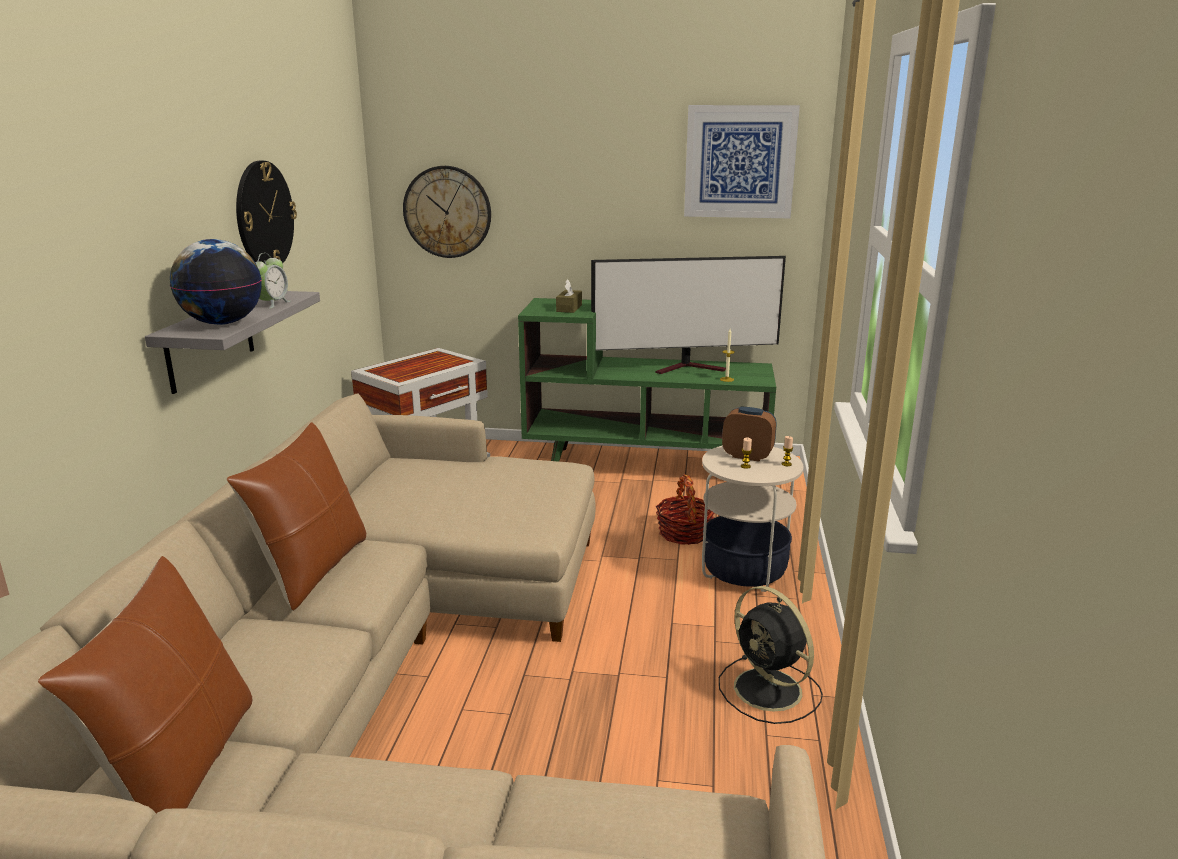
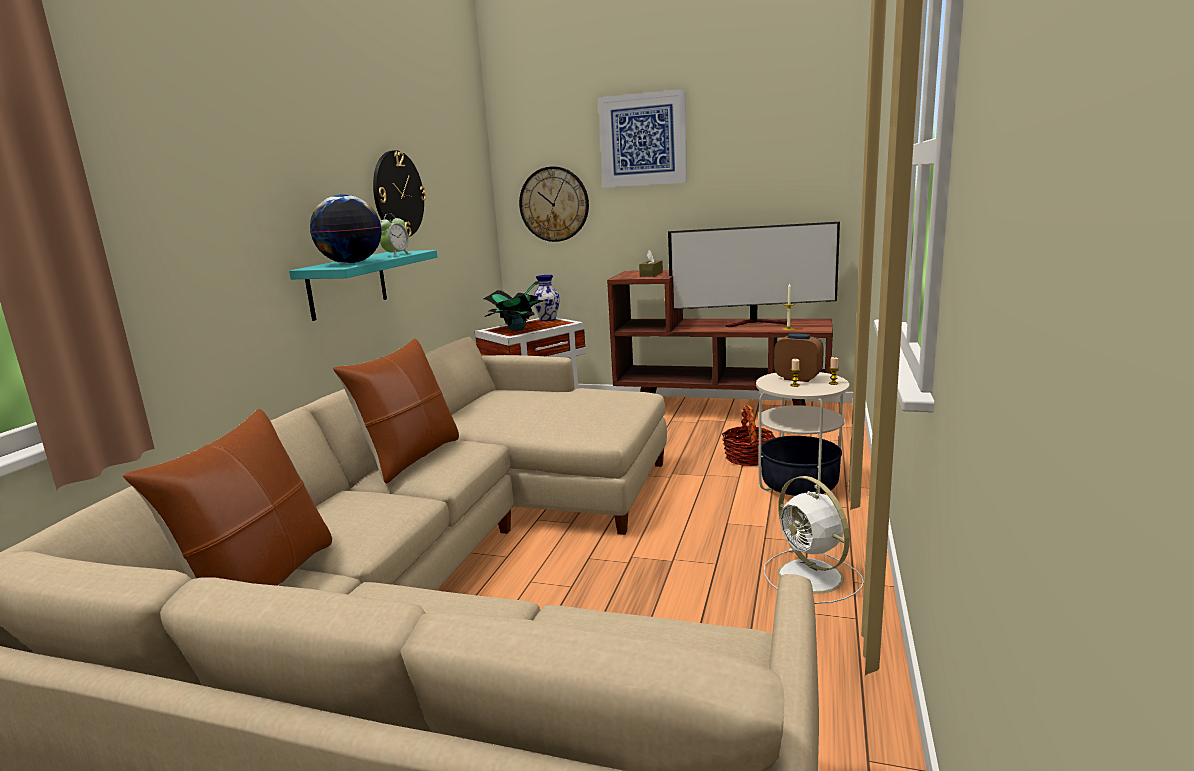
camera: 10 degrees right, 5 degrees down
grey shelf [145,291,320,394] -> turquoise shelf [289,250,437,321]
green tv stand [518,298,776,462] -> brown tv stand [607,270,833,406]
picture [684,105,800,218] -> picture moved to [598,89,687,188]
black fan [719,586,823,724] -> white fan [764,476,864,604]
none -> potted plant [484,281,543,331]
none -> vase [533,275,560,321]

